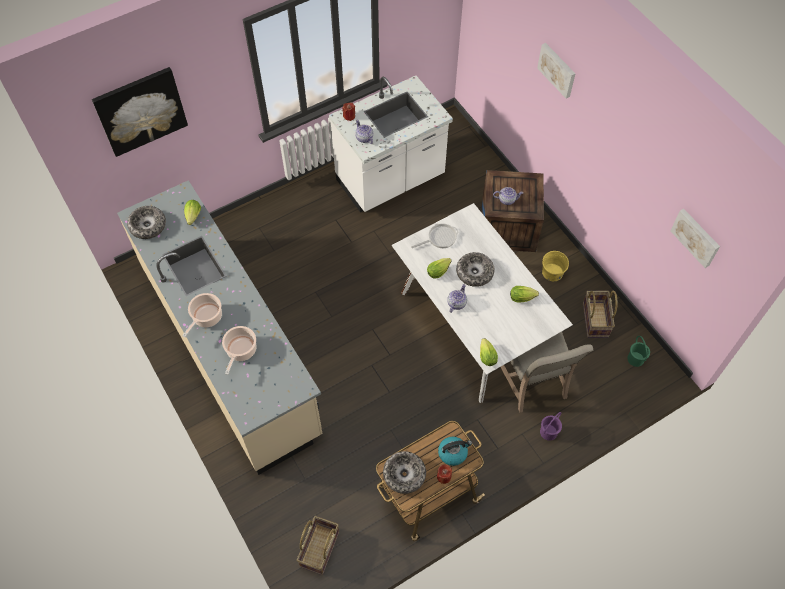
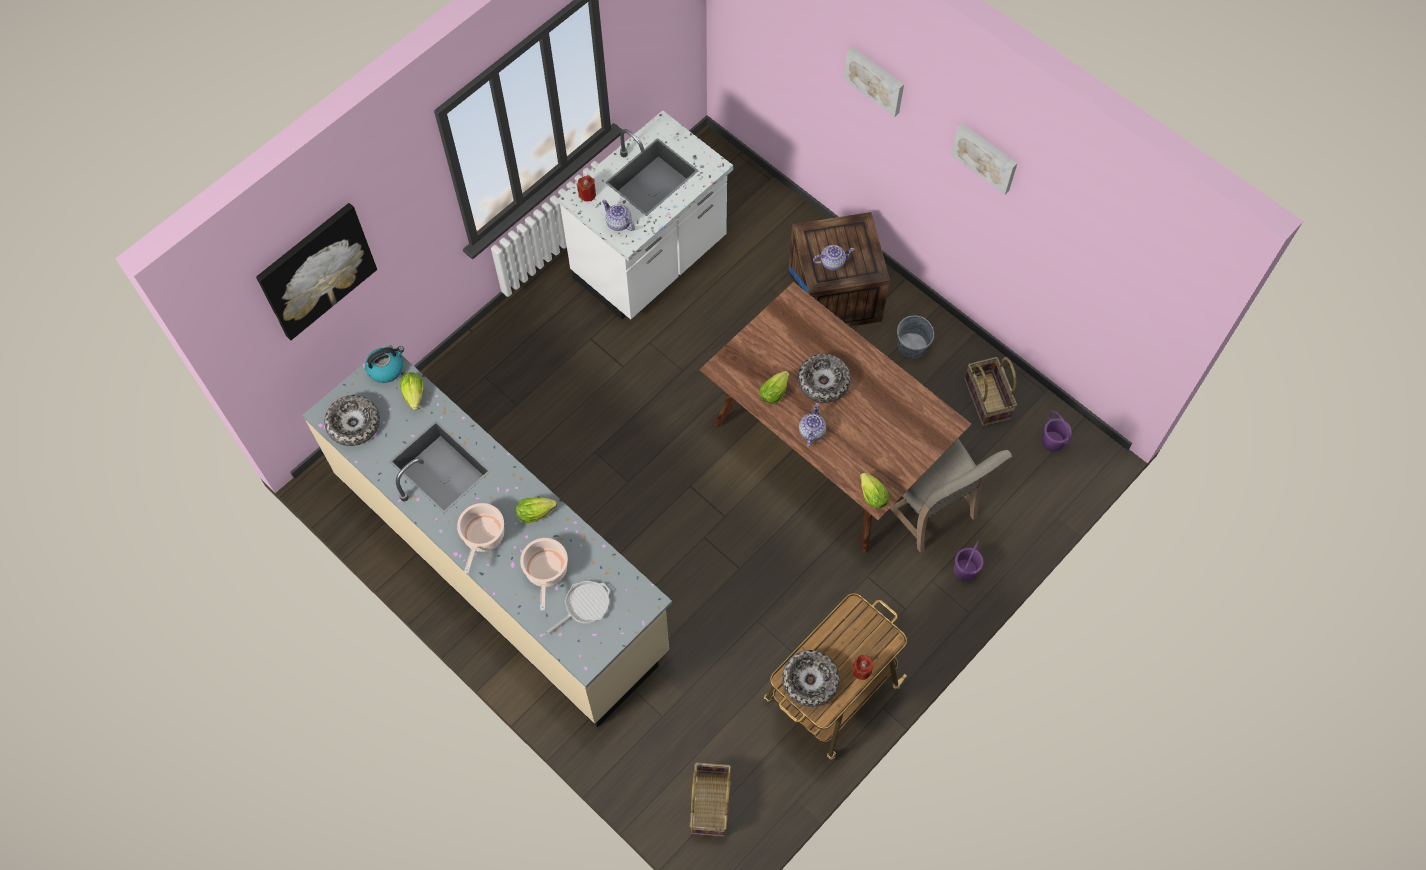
camera: 15 degrees left, 5 degrees up
white dining table [392,203,573,403] -> brown dining table [699,282,972,553]
frying pan [411,223,458,248] -> frying pan moved to [544,581,610,636]
kettle [438,437,472,466] -> kettle moved to [365,346,404,383]
lettuce [510,286,539,303] -> lettuce moved to [516,497,557,523]
yellow bucket [542,251,569,281] -> grey bucket [897,316,934,359]
green bucket [627,336,650,367] -> purple bucket [1041,411,1072,452]
picture [670,209,720,268] -> picture moved to [951,123,1017,195]

